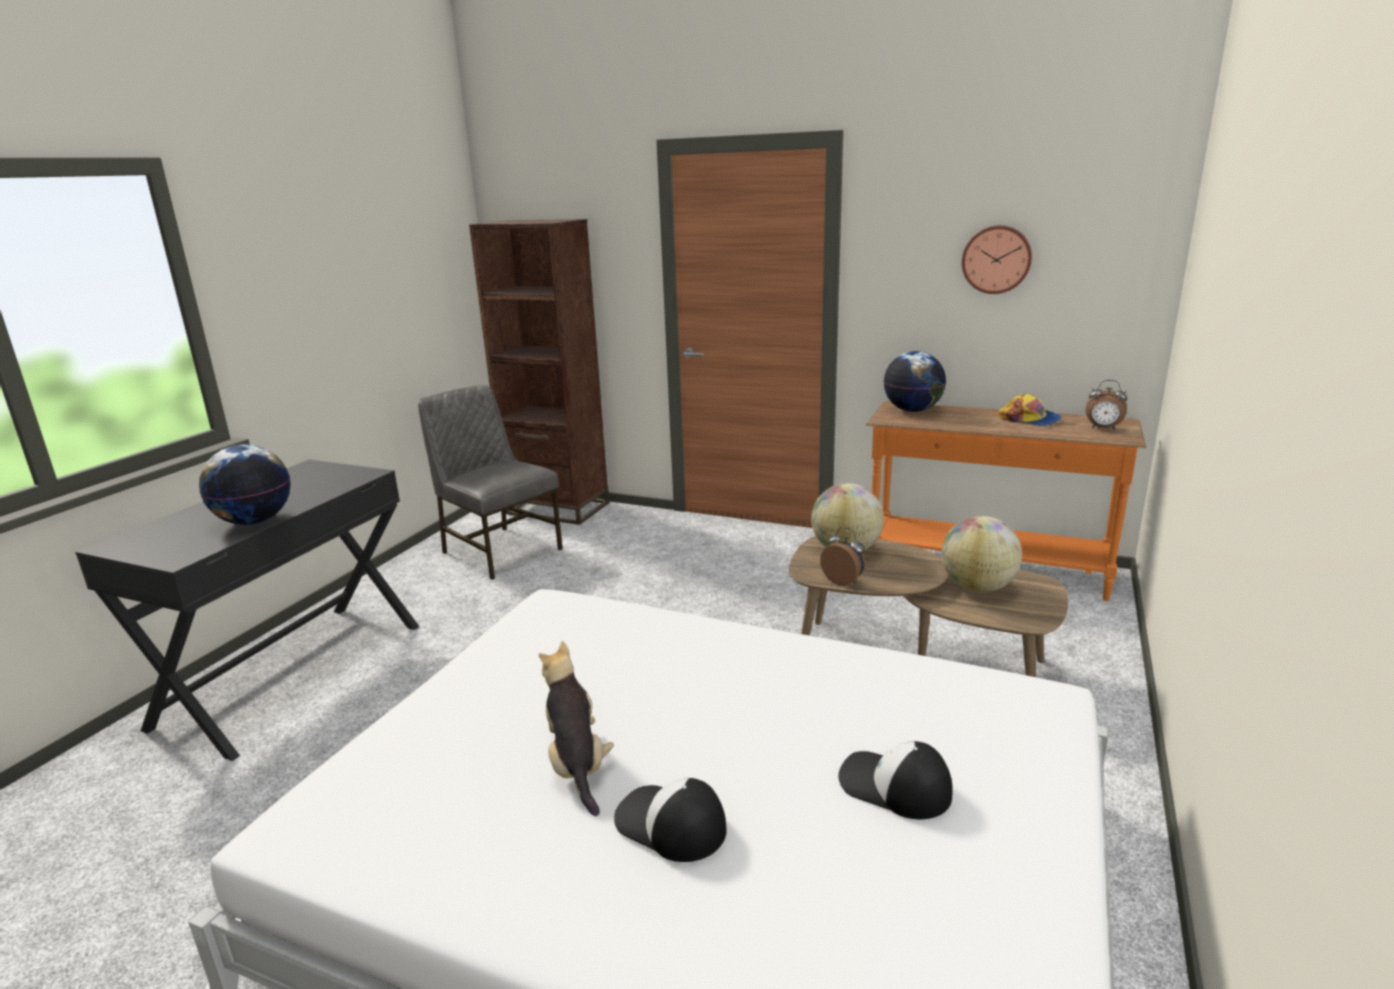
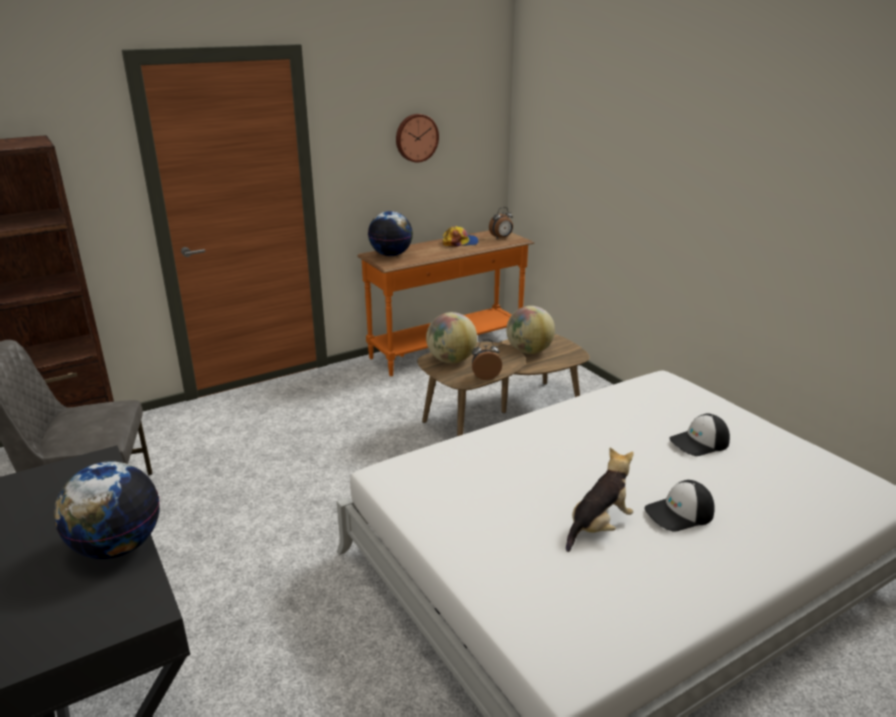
camera: 55 degrees left, 5 degrees up
plush toy [539,641,614,816] -> plush toy turned 120 degrees clockwise [566,448,634,552]

